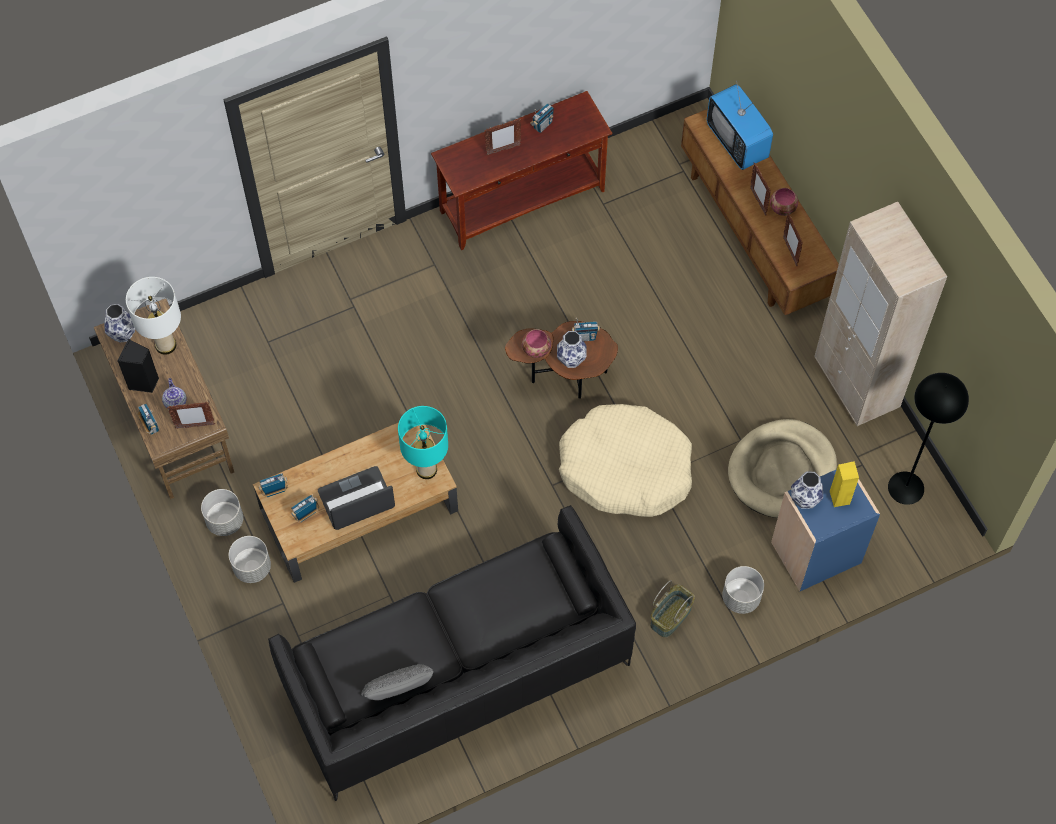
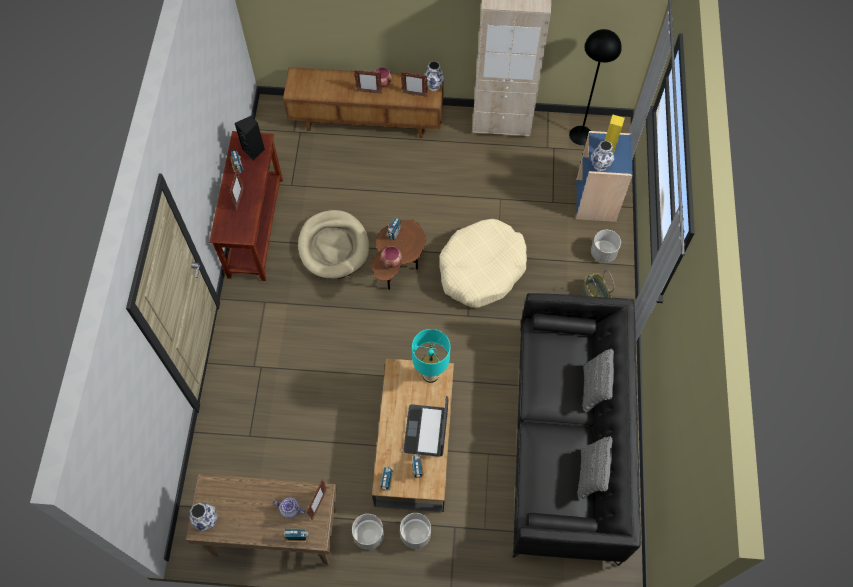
camera: 60 degrees left, 0 degrees up
black speaker [118,339,159,393] -> black speaker moved to [235,116,265,161]
white table lamp [126,277,181,355] -> none
vase [557,331,587,368] -> vase moved to [424,61,445,91]
television [706,81,773,170] -> none
beige dog bed [728,419,837,518] -> beige dog bed moved to [298,210,369,279]
none -> grey pillow [582,349,614,412]

